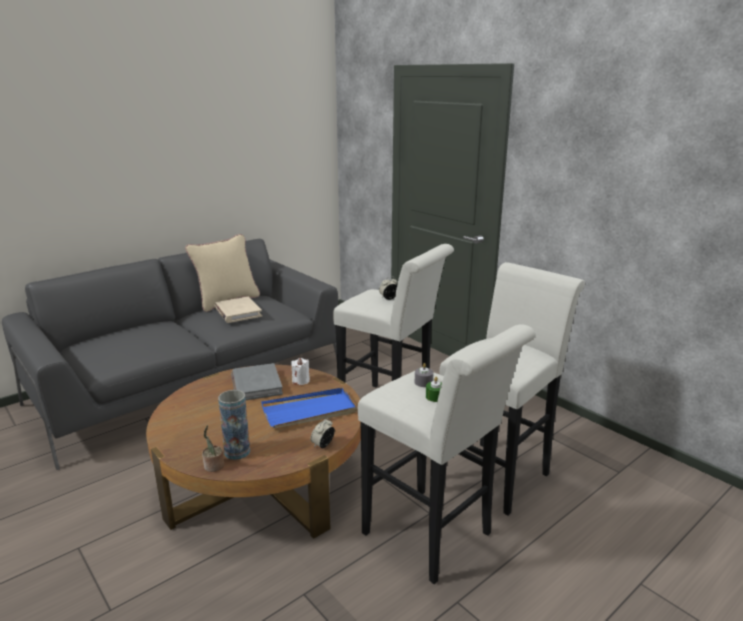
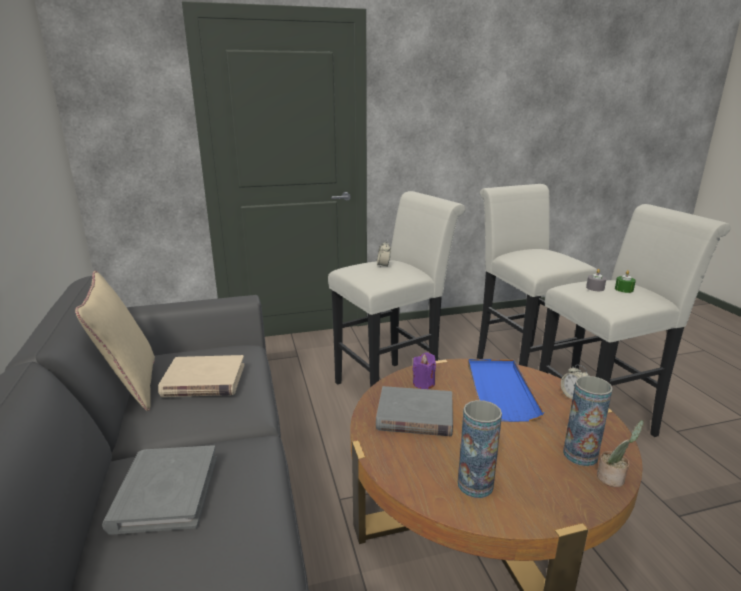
camera: 65 degrees left, 0 degrees up
white candle [291,357,310,385] -> purple candle [413,353,436,389]
none -> grey book [102,445,217,535]
none -> vase [458,400,502,498]

